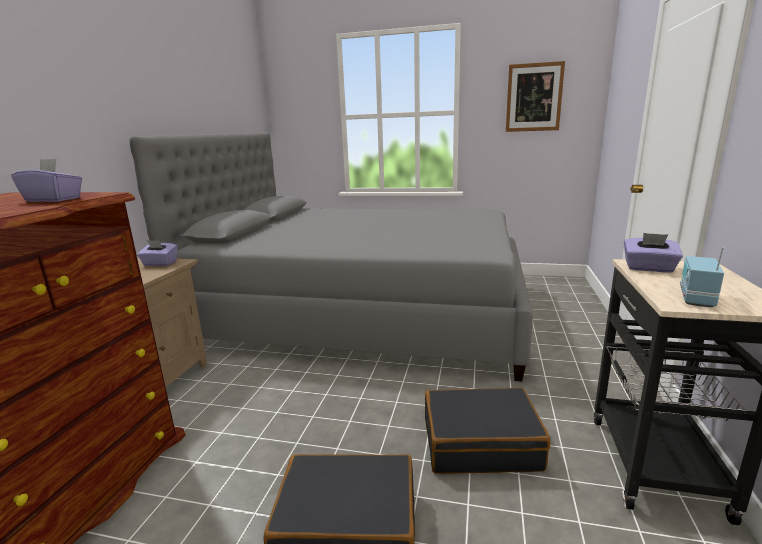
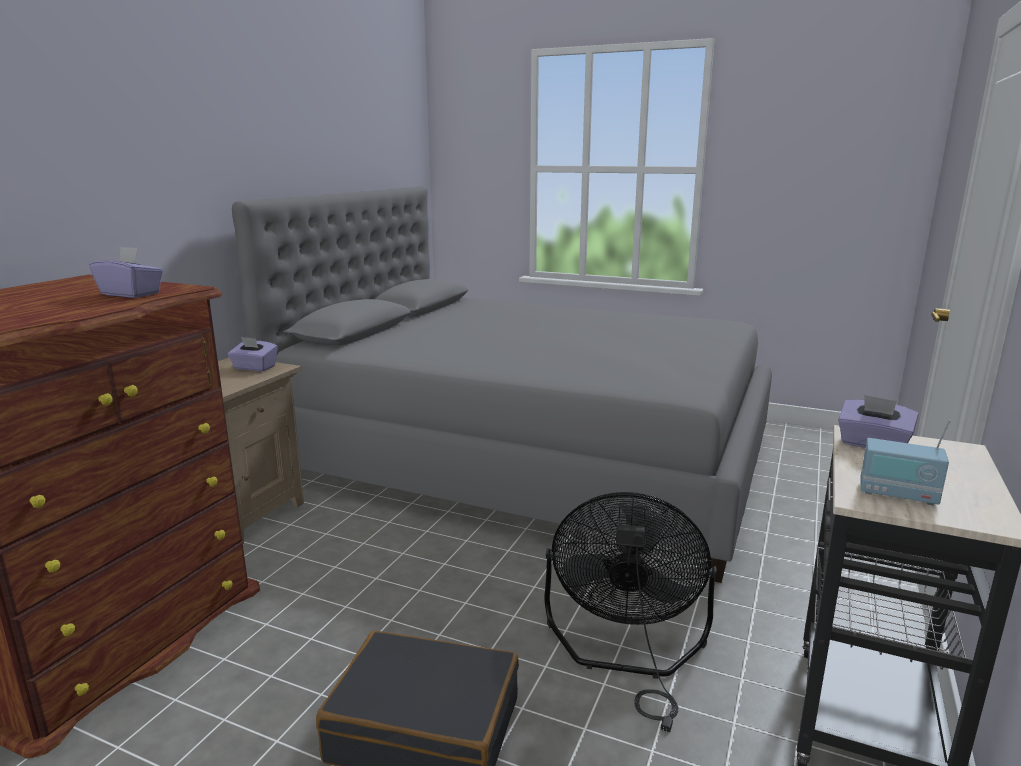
camera: 10 degrees right, 0 degrees up
black suitcase [425,388,550,474] -> black fan [544,492,717,732]
picture [506,61,565,132] -> none
radio [680,247,724,307] -> radio turned 105 degrees counterclockwise [860,420,951,506]

